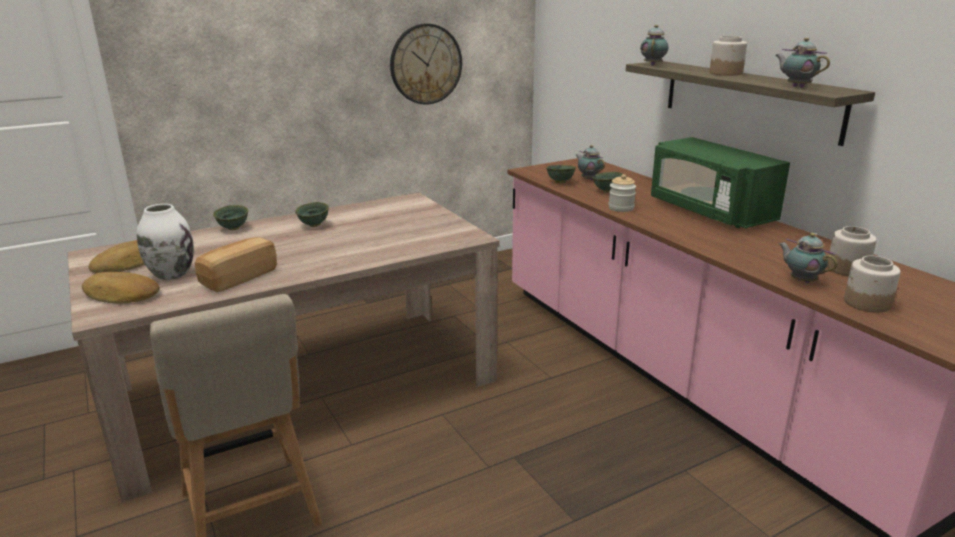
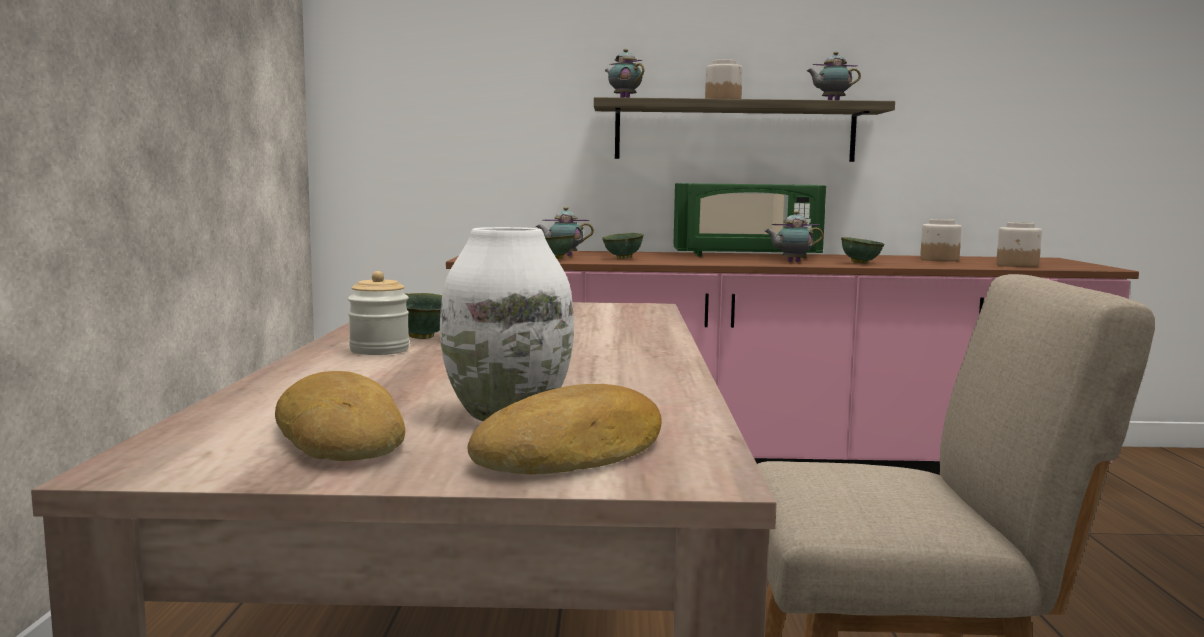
camera: 60 degrees left, 15 degrees down
bread [195,237,277,292] -> none
green bowl [213,205,248,230] -> green bowl moved to [841,237,885,264]
wall clock [390,23,462,105] -> none
jar [608,174,636,212] -> jar moved to [348,271,409,355]
teapot [779,233,838,283] -> teapot moved to [764,211,823,262]

